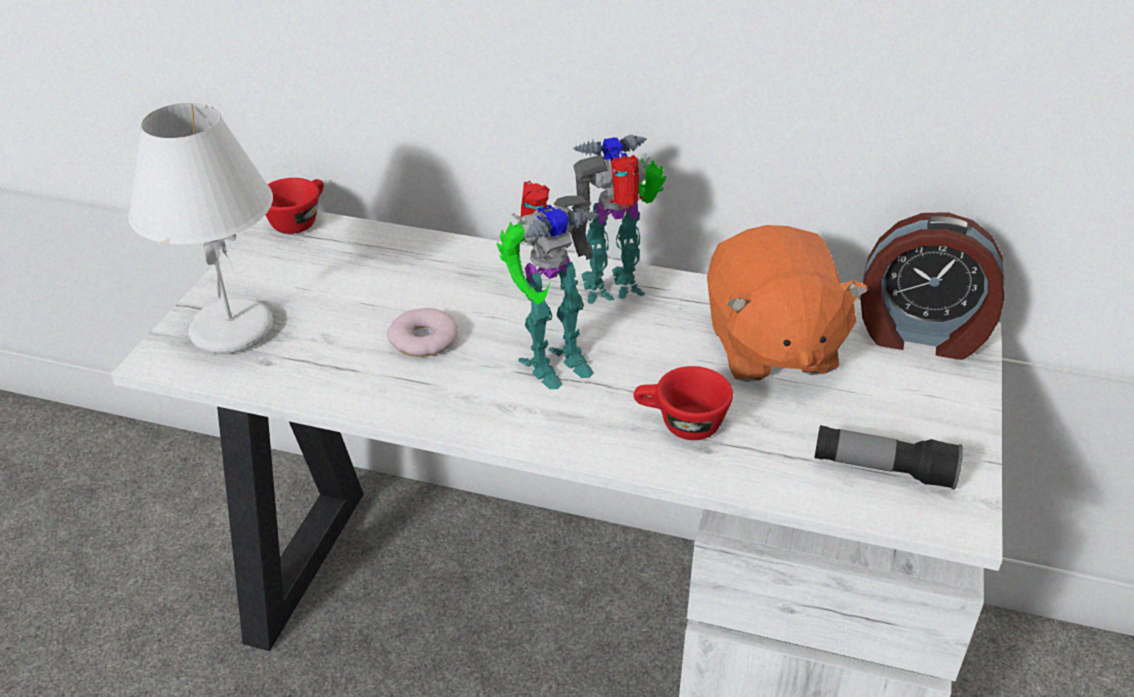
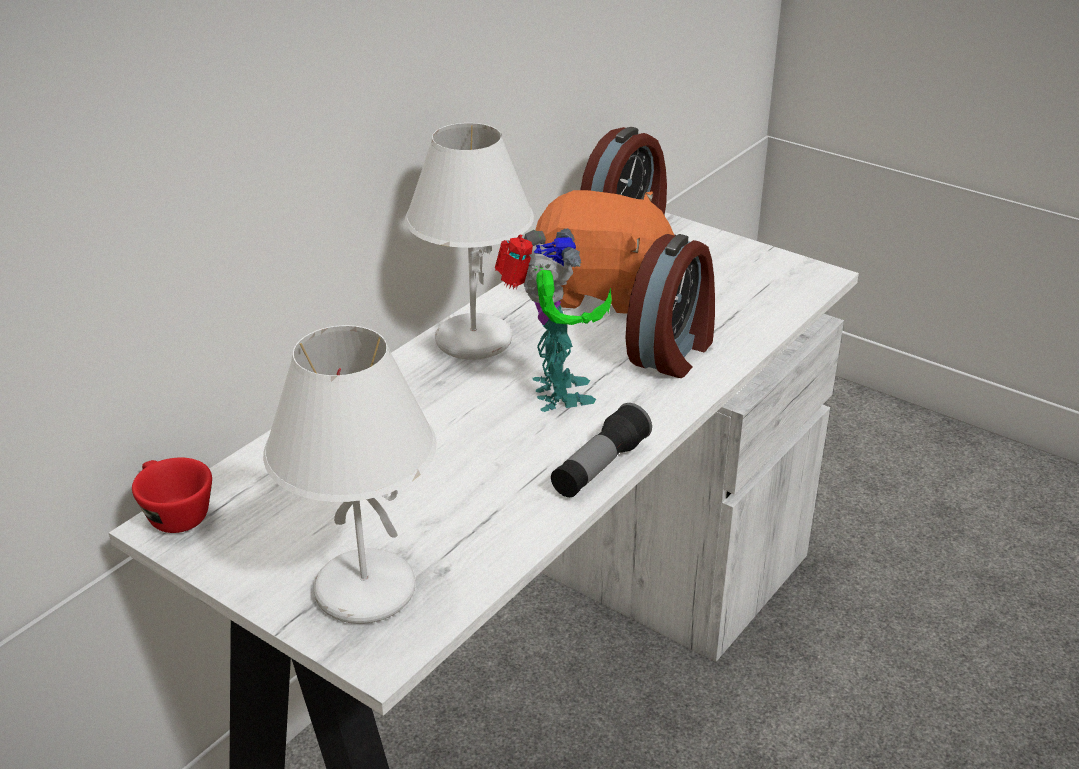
camera: 70 degrees left, 5 degrees down
donut [387,308,458,357] -> none
toy robot [573,135,666,304] -> white table lamp [405,123,534,360]
red cup [633,366,733,440] -> alarm clock [626,234,715,378]
flashlight [815,425,963,490] -> flashlight moved to [551,403,652,497]

